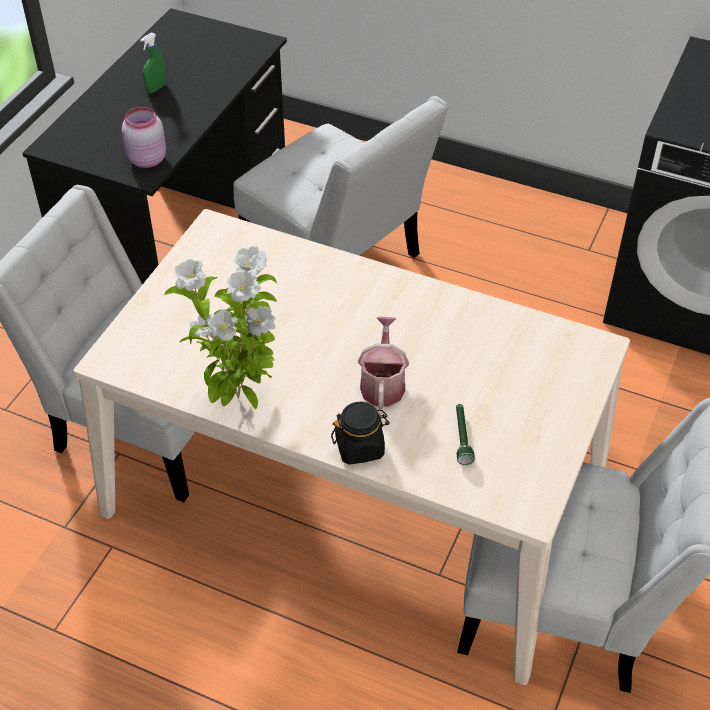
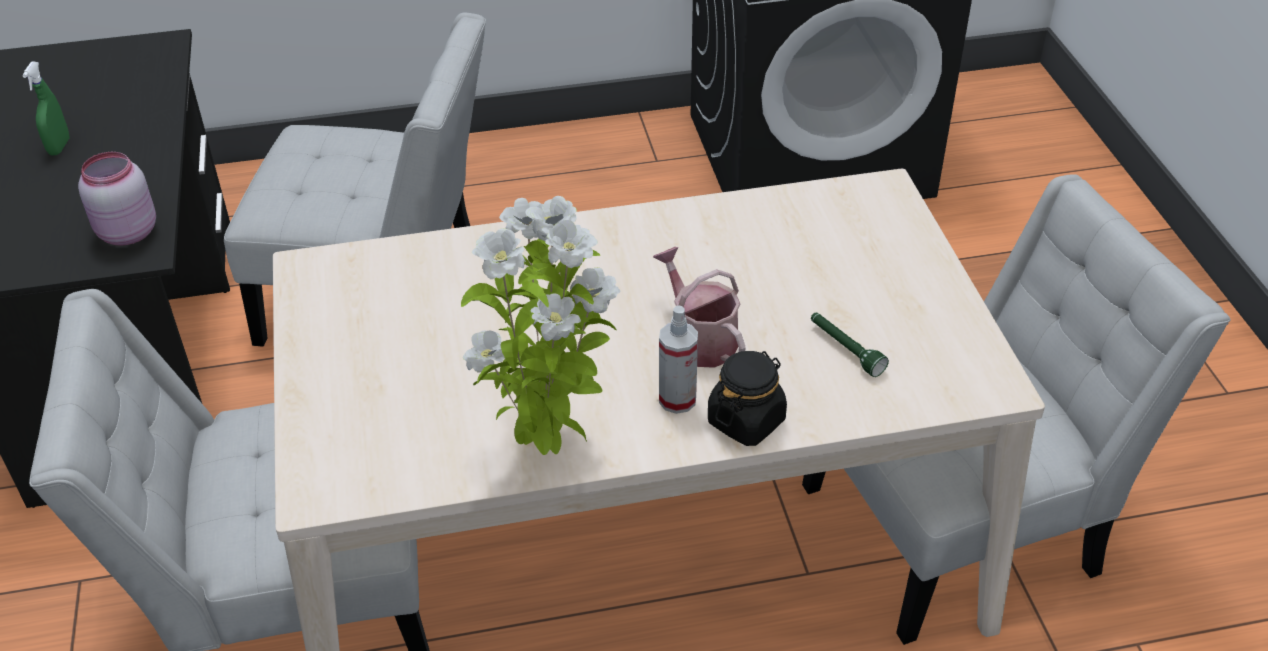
camera: 35 degrees left, 5 degrees down
none -> spray bottle [659,305,698,414]

